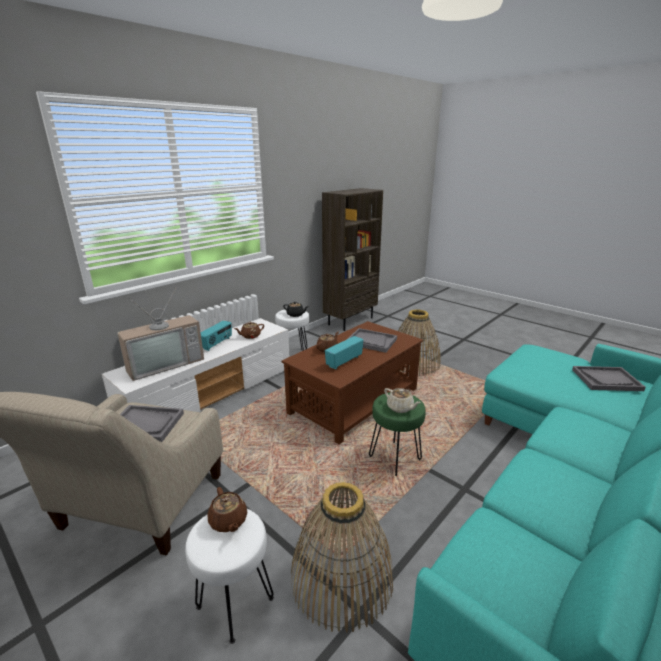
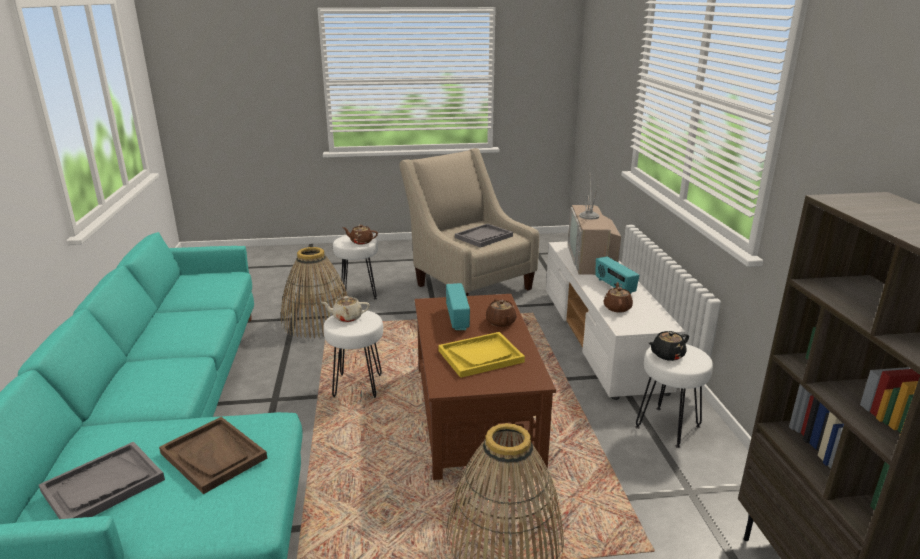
camera: 130 degrees right, 0 degrees up
grey tray [348,328,397,353] -> yellow tray [438,332,525,378]
green stool [369,392,426,476] -> white stool [323,310,383,398]
none -> brown tray [159,417,267,494]

